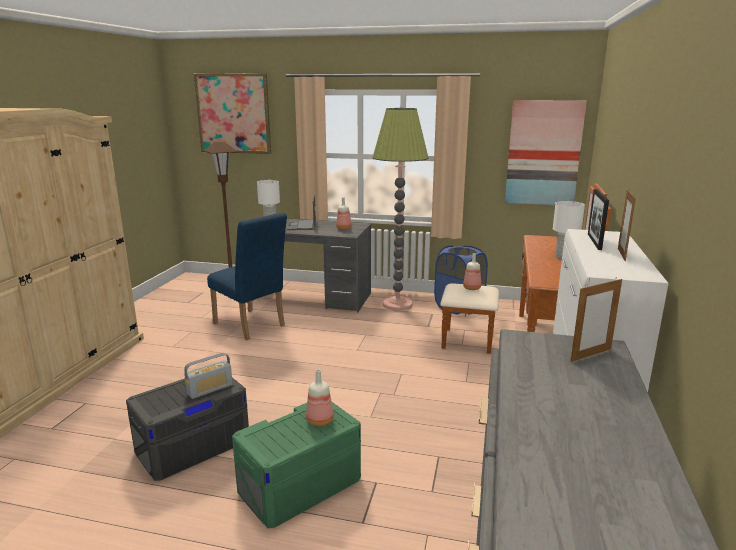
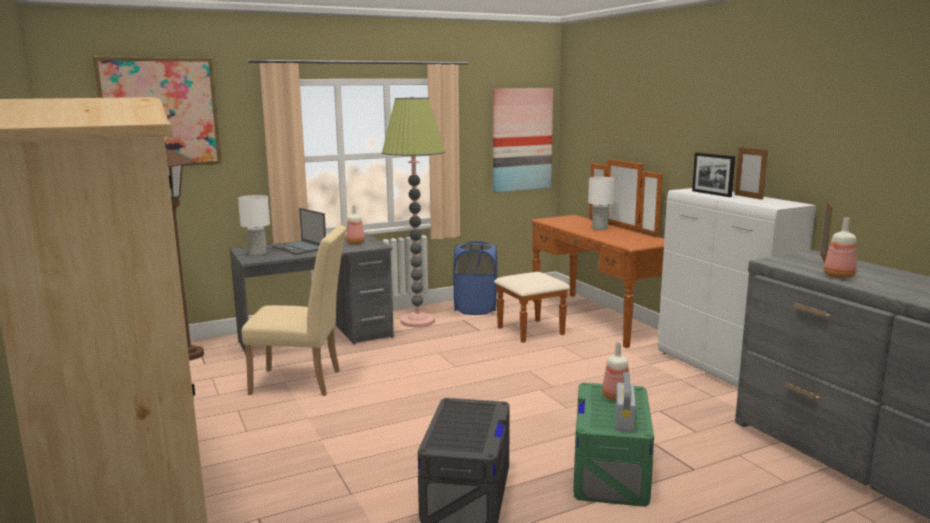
camera: 40 degrees left, 5 degrees down
radio [184,353,233,399] -> radio moved to [616,372,636,432]
blue chair [207,213,287,340] -> beige chair [242,225,347,396]
bottle [463,253,481,290] -> bottle moved to [824,218,857,279]

